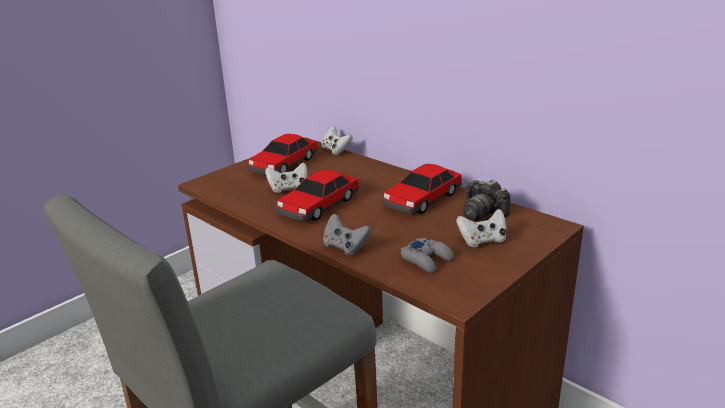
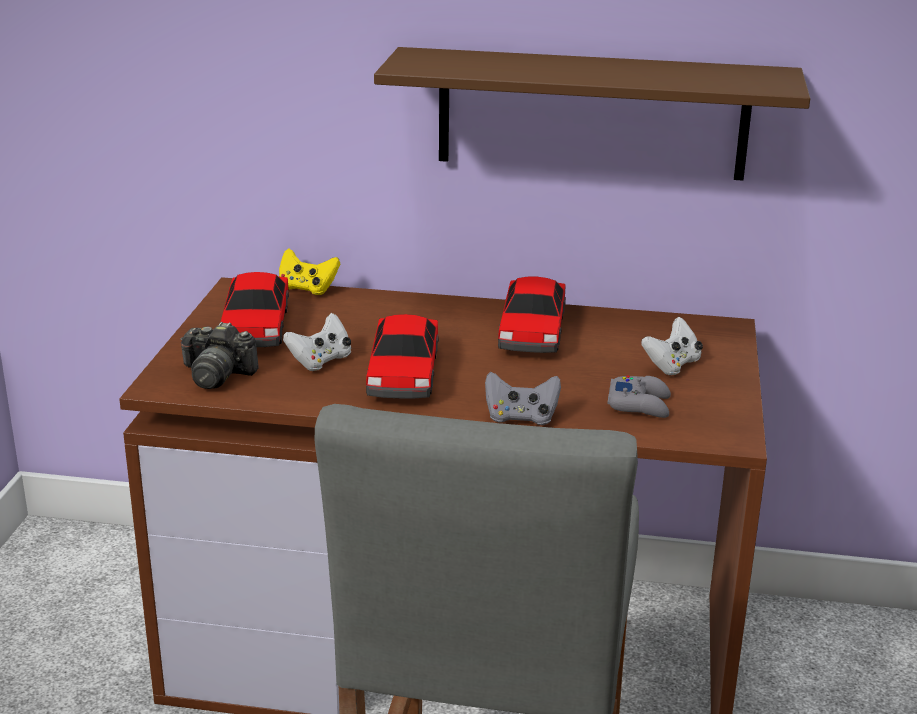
camera: 35 degrees left, 0 degrees up
white game controller [321,126,353,155] -> yellow game controller [279,248,340,295]
camera [463,180,510,221] -> camera moved to [180,322,259,389]
none -> brown shelf [374,47,810,181]

